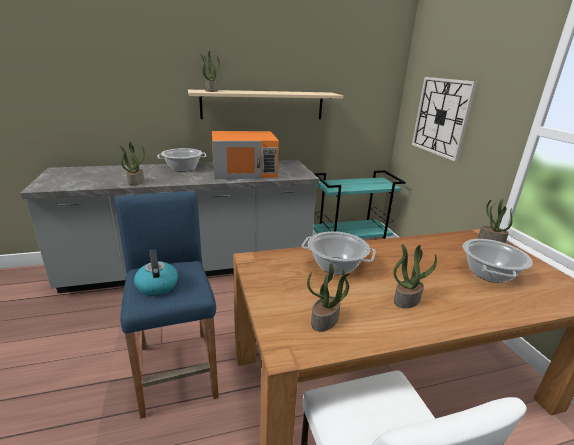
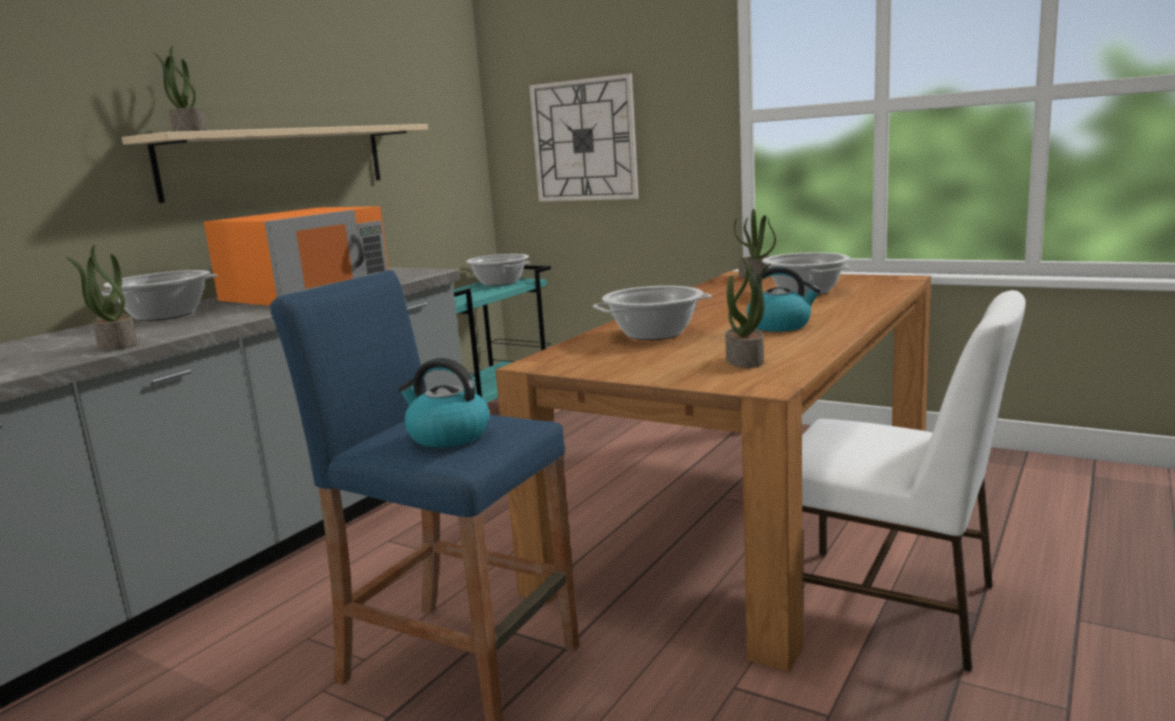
camera: 40 degrees left, 10 degrees down
potted plant [393,244,437,308] -> kettle [746,266,821,332]
none -> cooking pot [466,254,530,286]

